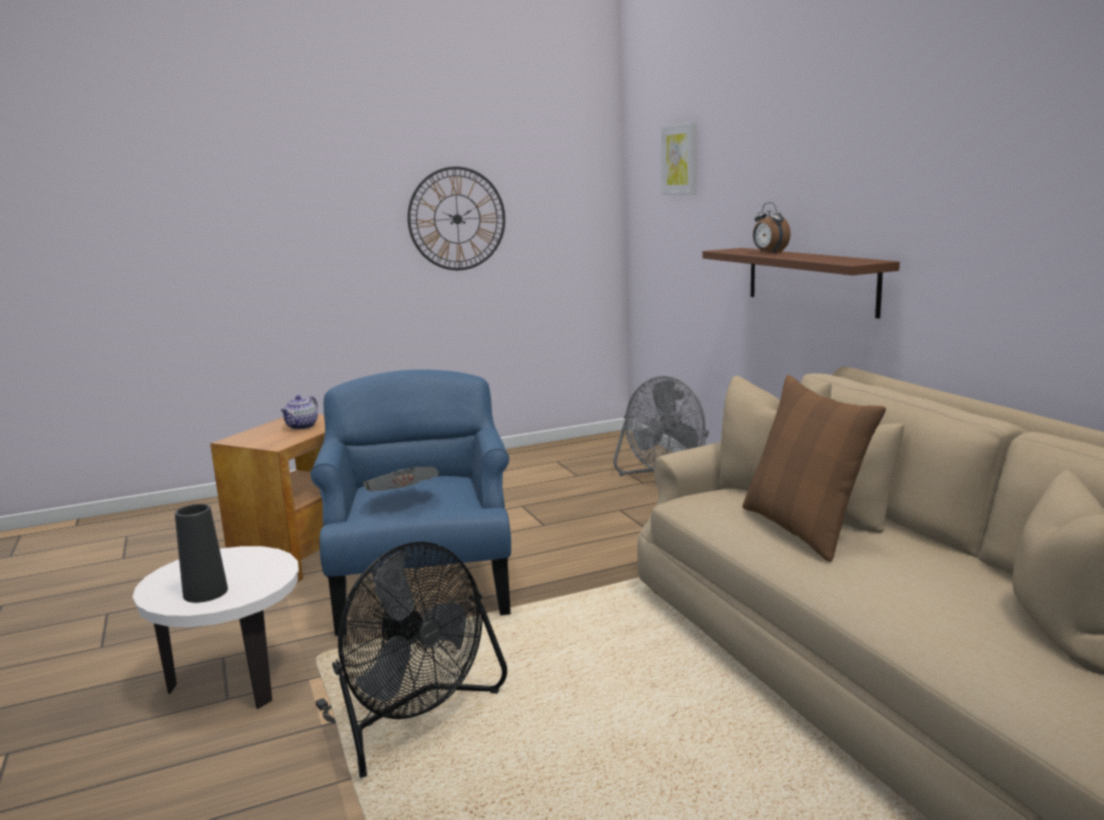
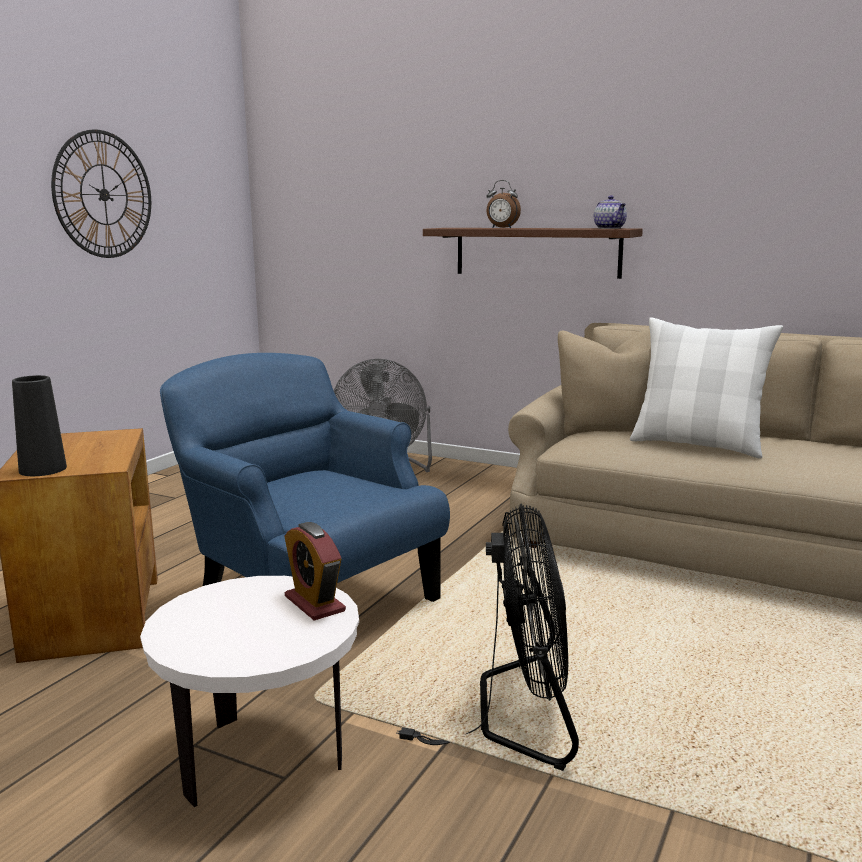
camera: 40 degrees left, 0 degrees up
black vase [175,504,228,603] -> black vase moved to [12,375,67,476]
teapot [281,395,318,430] -> teapot moved to [594,196,627,229]
newspaper [363,467,440,492] -> none
picture [661,121,697,195] -> none
brown pillow [742,375,886,562] -> white pillow [630,317,783,459]
none -> alarm clock [285,522,346,621]

